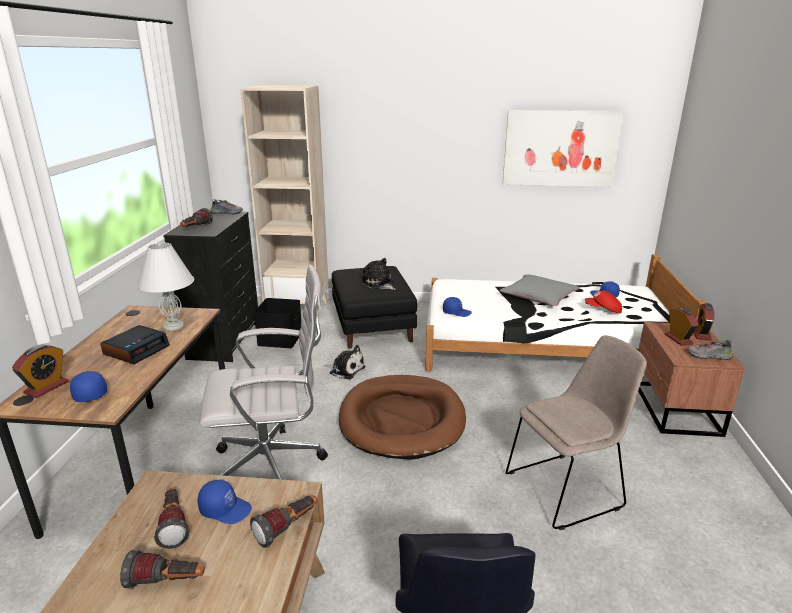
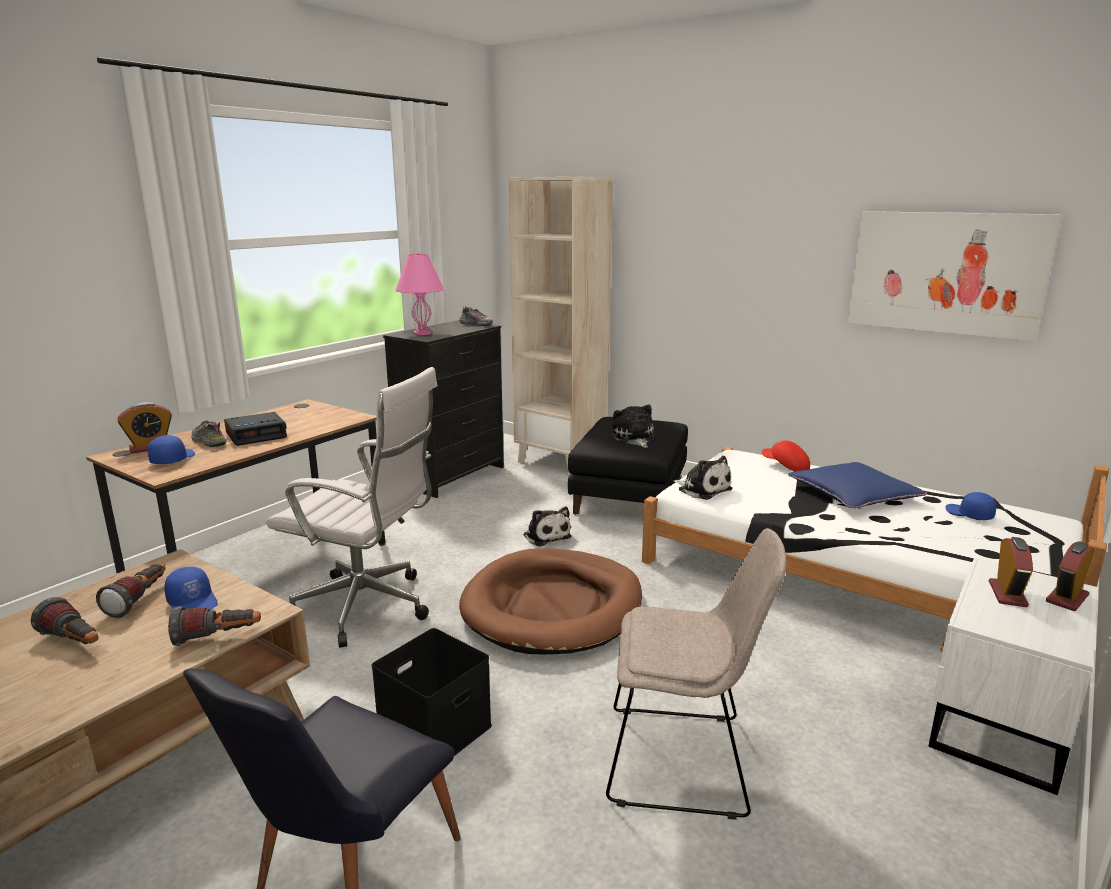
camera: 30 degrees right, 5 degrees down
white table lamp [137,243,194,331] -> none
flashlight [180,208,213,227] -> pink table lamp [396,253,445,335]
black storage box [254,298,301,348] -> black storage box moved to [372,628,492,756]
blue cap [443,297,472,317] -> plush toy [673,456,732,500]
grey pillow [500,274,580,306] -> blue pillow [788,462,927,508]
red cap [585,291,622,313] -> red cap moved to [762,440,810,471]
brown nightstand [638,322,745,437] -> white nightstand [928,557,1097,795]
shoe [687,340,734,360] -> shoe moved to [191,421,226,447]

